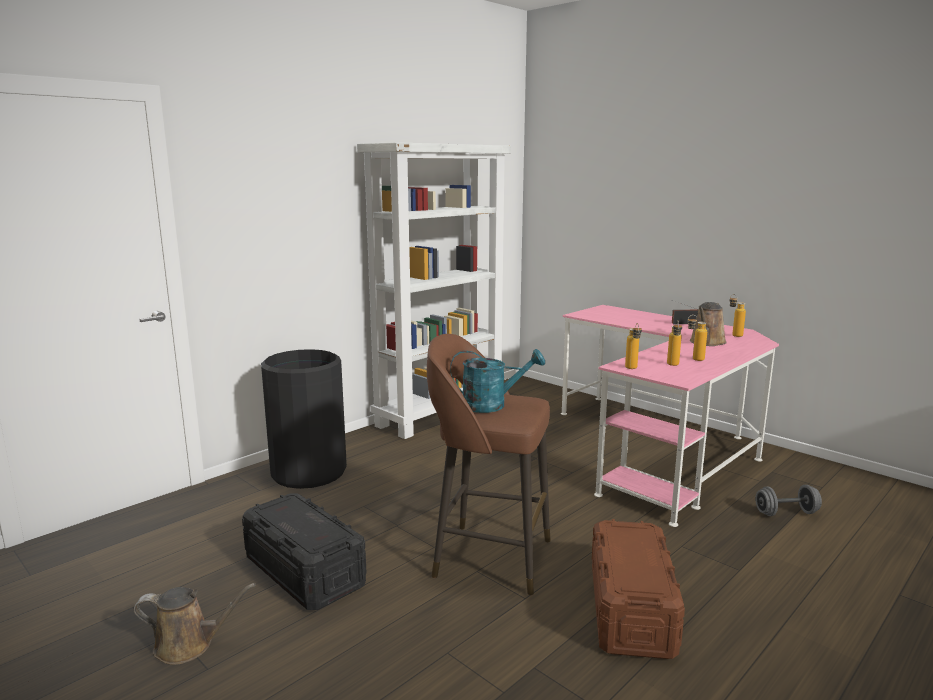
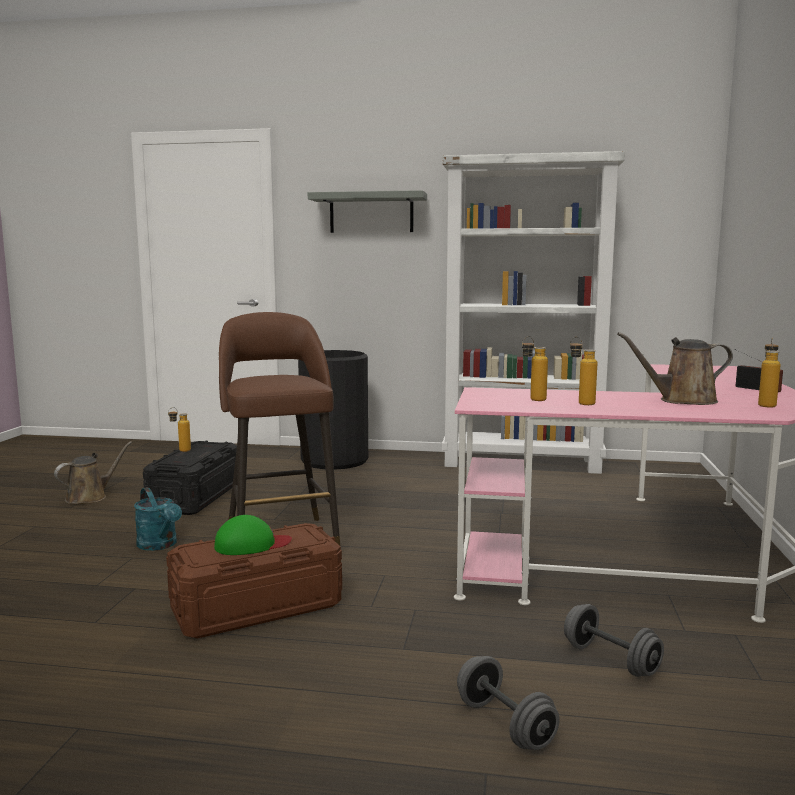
camera: 55 degrees right, 5 degrees down
brown watering can [134,583,256,665] -> brown watering can turned 105 degrees counterclockwise [54,441,132,504]
turquoise watering can [450,349,545,413] -> turquoise watering can moved to [134,487,182,551]
bottle [625,323,642,369] -> bottle moved to [168,407,191,452]
none -> green cap [214,515,292,555]
none -> grey shelf [308,190,427,233]
none -> grey dumbbell [457,656,560,750]

